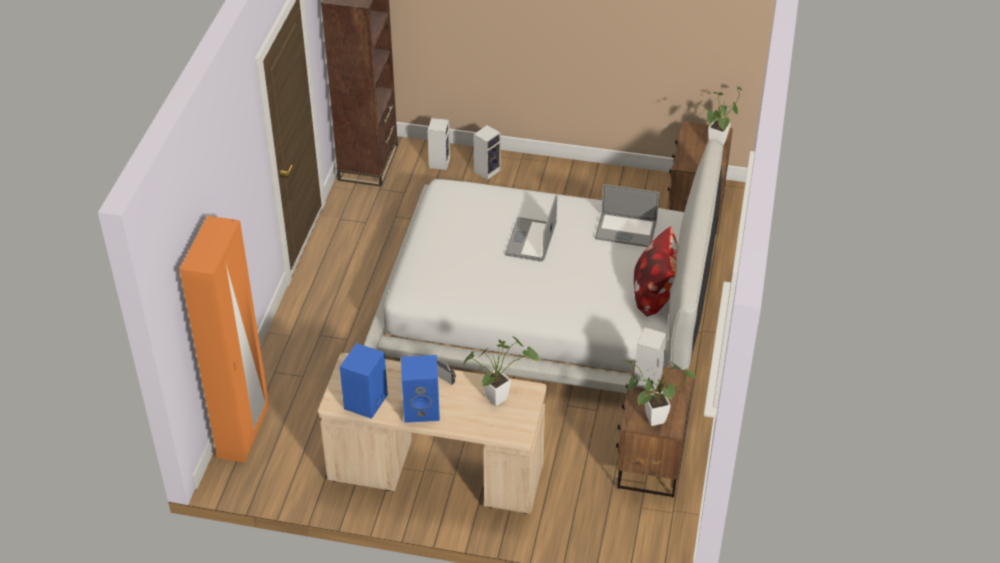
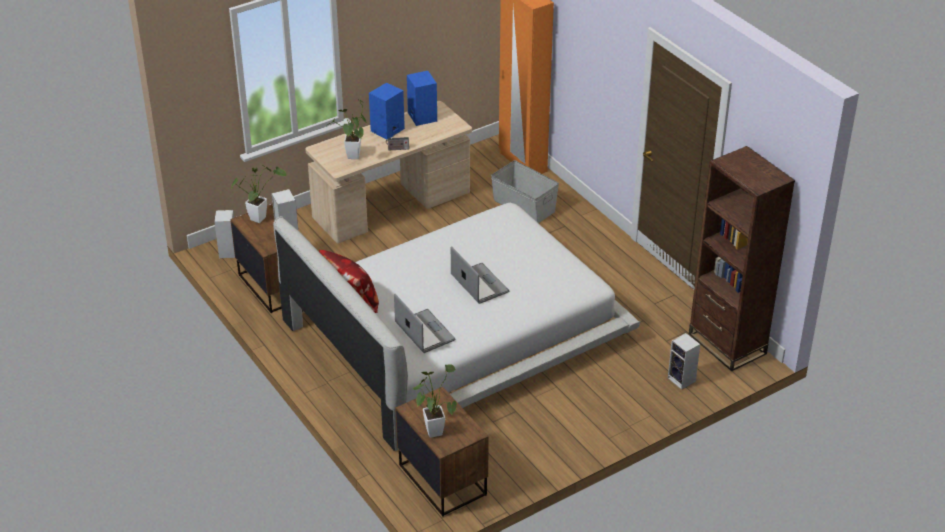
camera: 135 degrees right, 5 degrees down
speaker [474,125,501,180] -> speaker moved to [214,210,235,258]
laptop [595,184,659,247] -> laptop turned 90 degrees clockwise [394,294,456,353]
none -> grey storage box [491,160,559,223]

